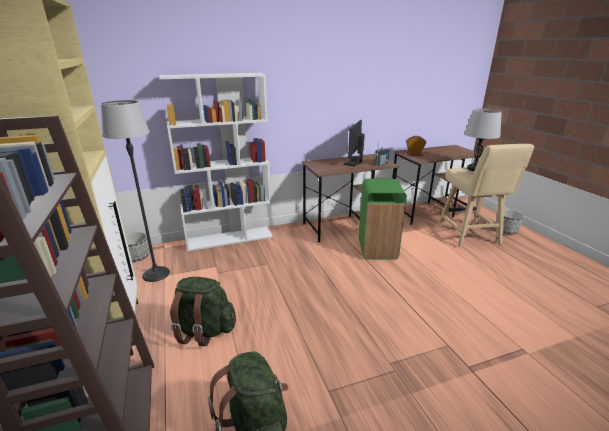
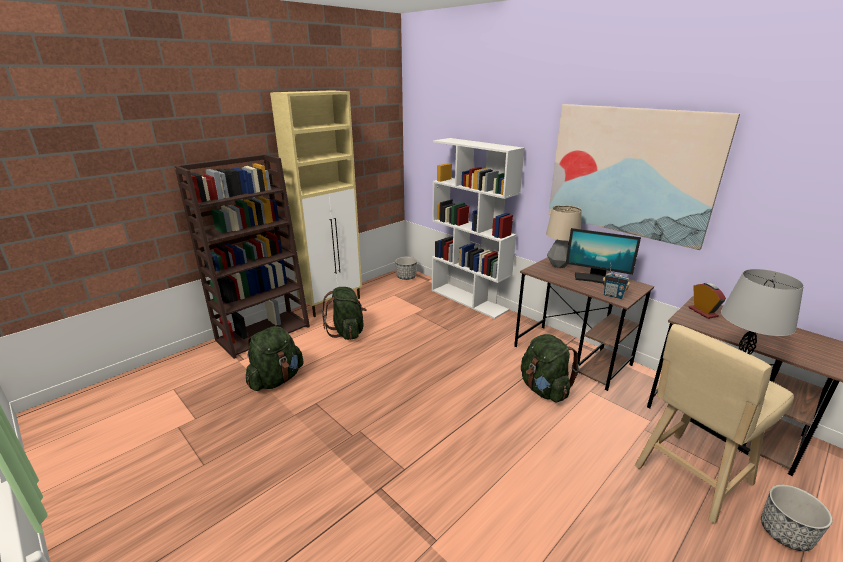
camera: 65 degrees right, 0 degrees up
floor lamp [101,100,170,282] -> none
monitor [344,120,365,167] -> monitor turned 150 degrees counterclockwise [566,228,641,284]
green trash can [359,179,407,260] -> green backpack [521,334,579,403]
none -> table lamp [546,205,582,268]
none -> picture [548,104,740,250]

